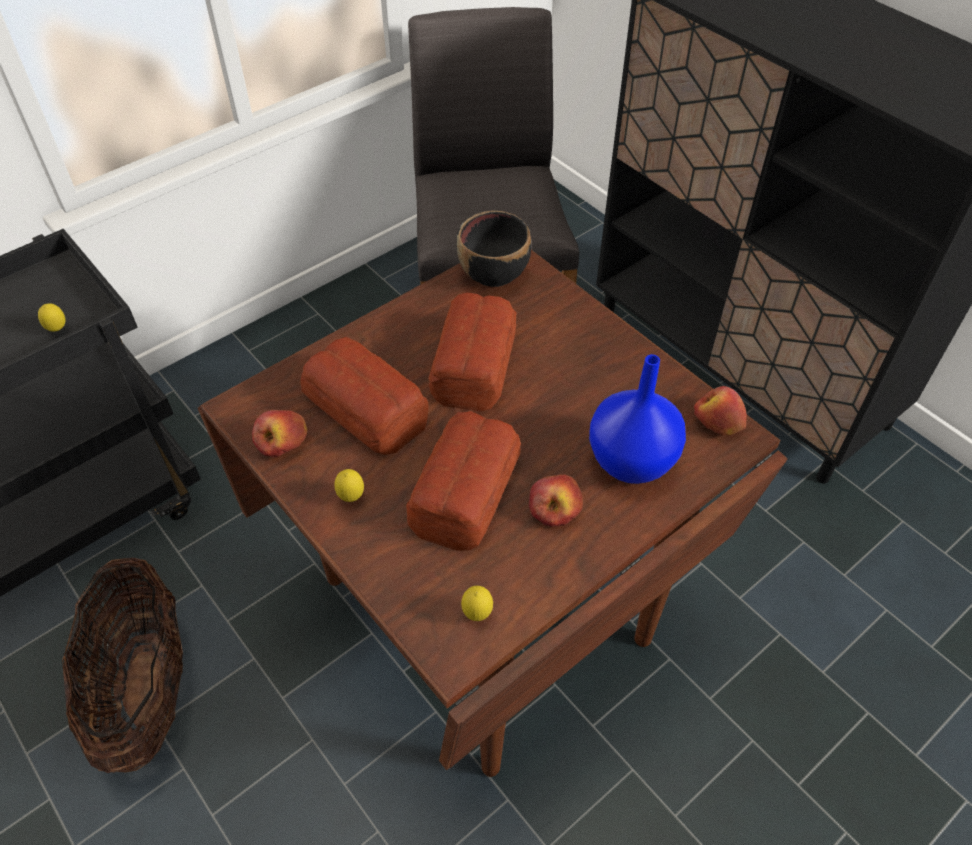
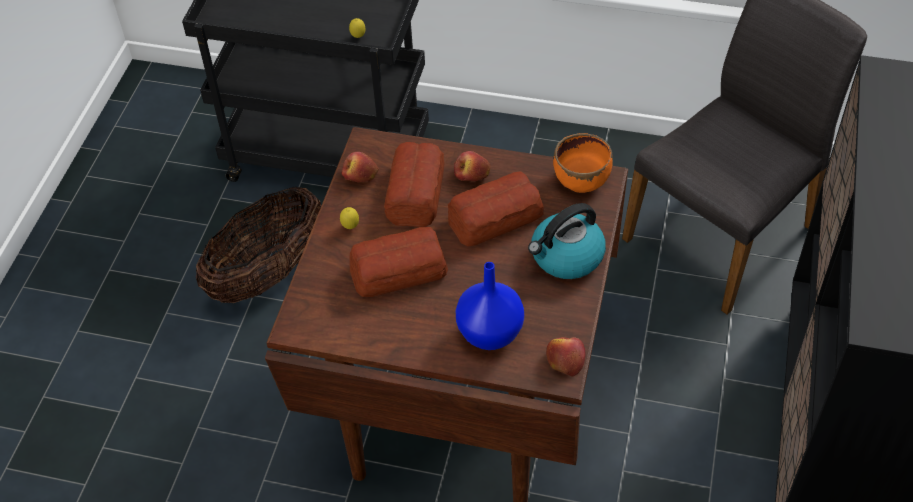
camera: 55 degrees right, 0 degrees up
black bowl [456,211,531,287] -> orange bowl [553,133,613,193]
lemon [461,586,493,621] -> none
apple [529,474,583,527] -> apple moved to [454,151,490,181]
none -> kettle [528,203,606,279]

